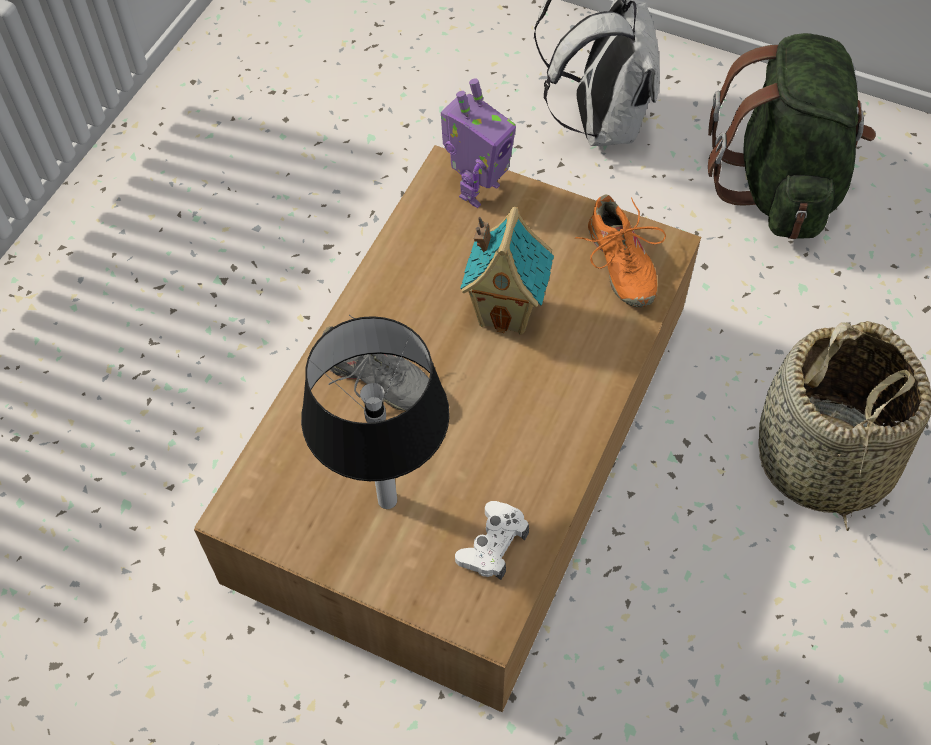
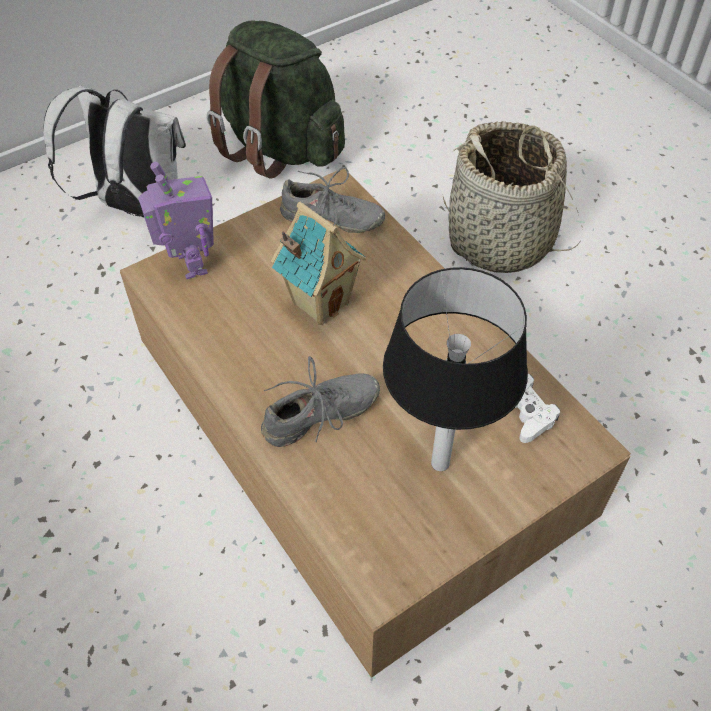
camera: 60 degrees left, 5 degrees down
orange shoe [575,194,666,307] -> grey shoe [280,167,385,233]

